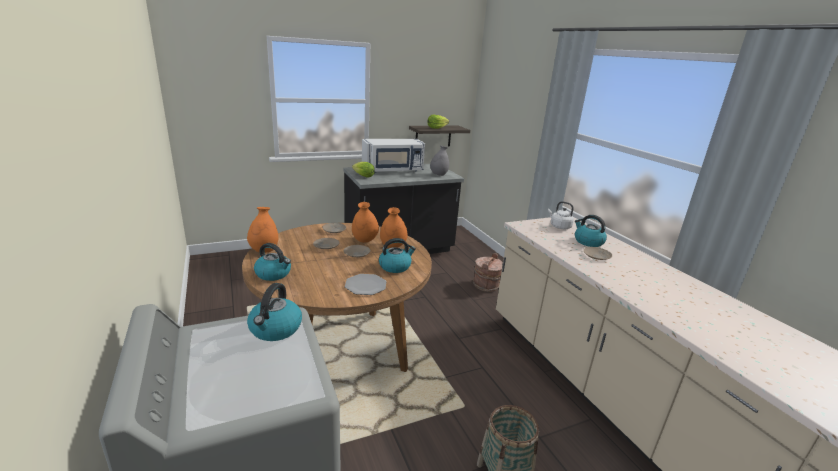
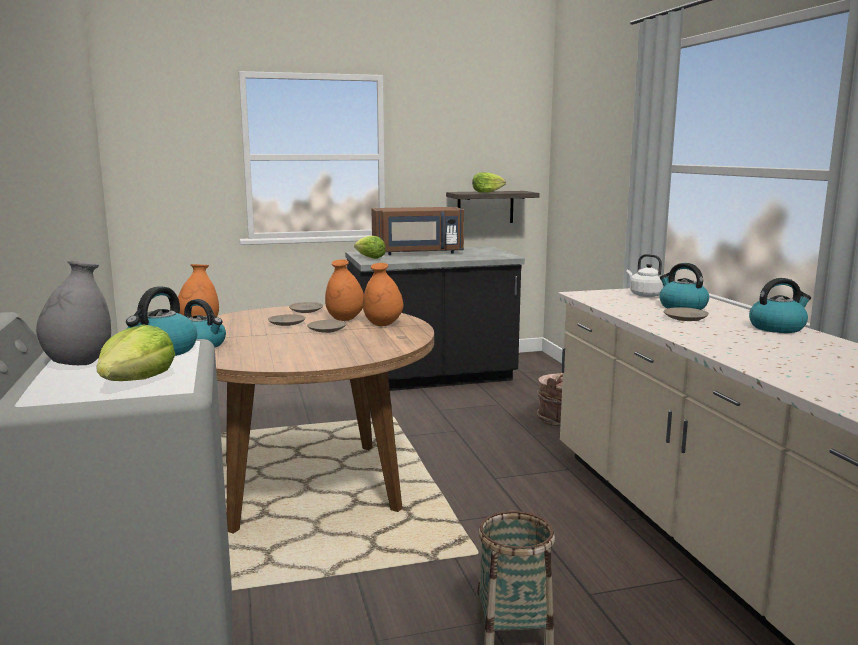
camera: 10 degrees right, 10 degrees down
plate [345,274,386,295] -> none
white microwave [362,139,425,173] -> brown microwave [371,207,464,255]
kettle [379,238,416,273] -> kettle moved to [749,278,811,333]
grey vase [430,146,449,176] -> grey vase moved to [36,260,111,365]
none -> lettuce [96,324,175,381]

